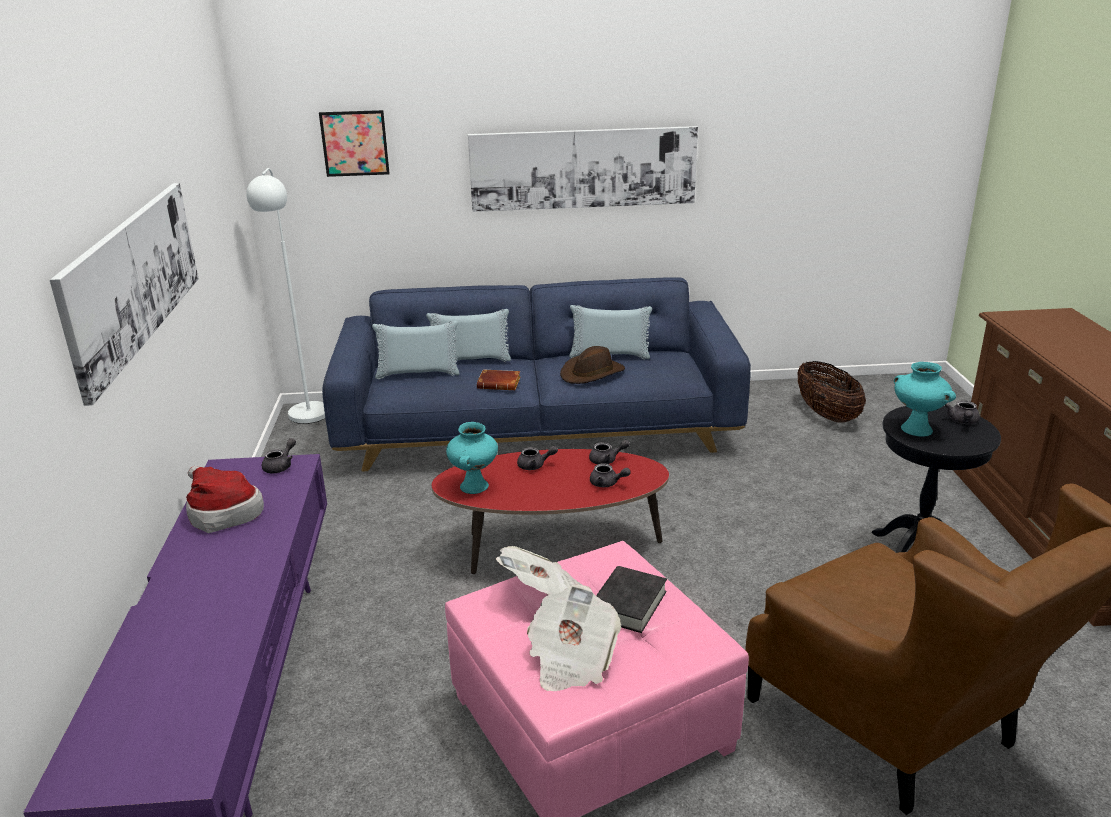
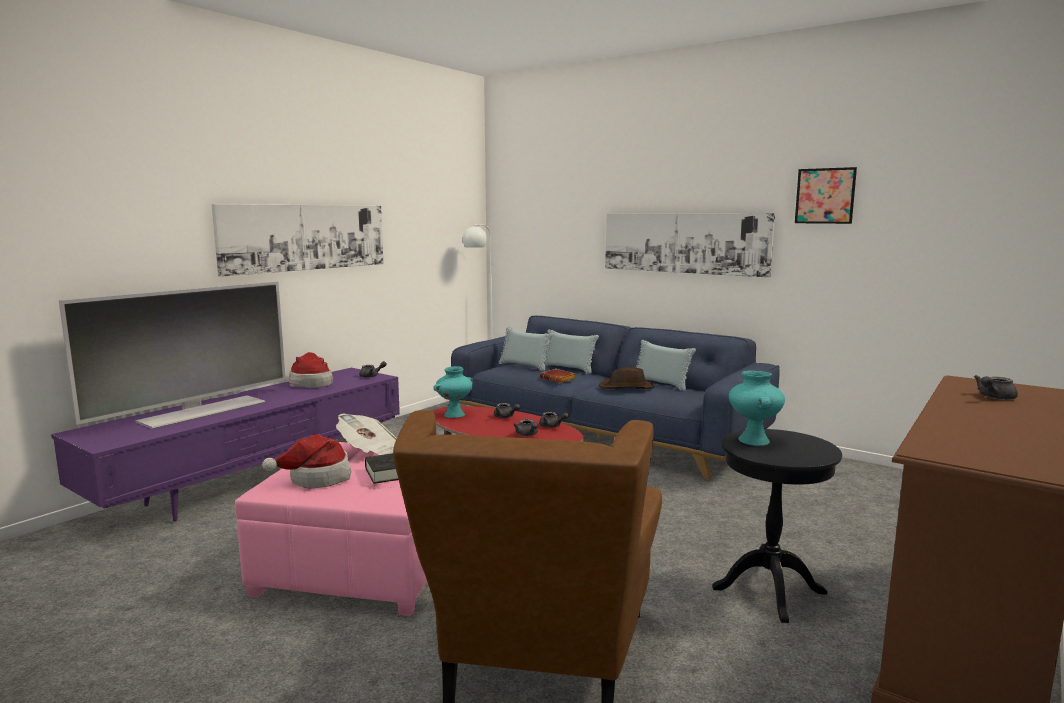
camera: 40 degrees right, 15 degrees down
picture [319,110,390,177] -> picture moved to [795,167,857,224]
newspaper [527,585,621,691] -> hat [262,434,351,488]
basket [797,361,866,423] -> none
grey teapot [945,400,980,424] -> grey teapot moved to [974,375,1018,400]
none -> television [59,281,286,429]

